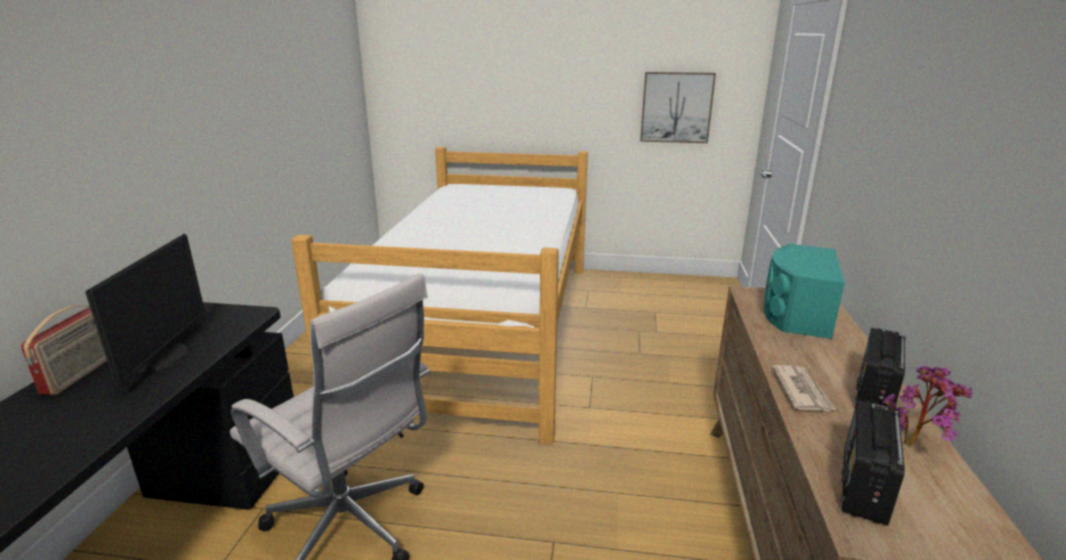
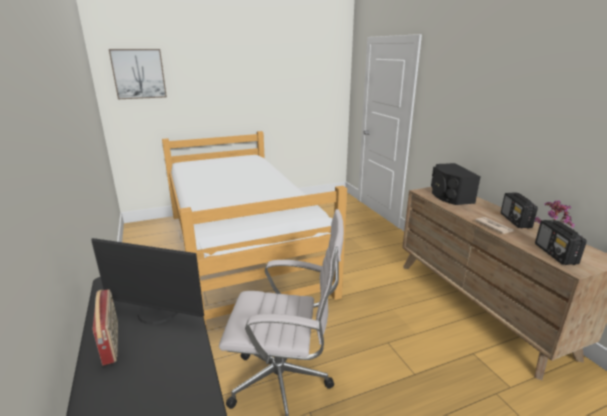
camera: 30 degrees left, 0 degrees up
monitor [85,234,205,386] -> monitor turned 135 degrees clockwise [91,238,204,325]
picture [640,72,716,143] -> picture moved to [109,49,167,99]
turquoise speaker [764,244,845,339] -> black speaker [431,163,481,205]

